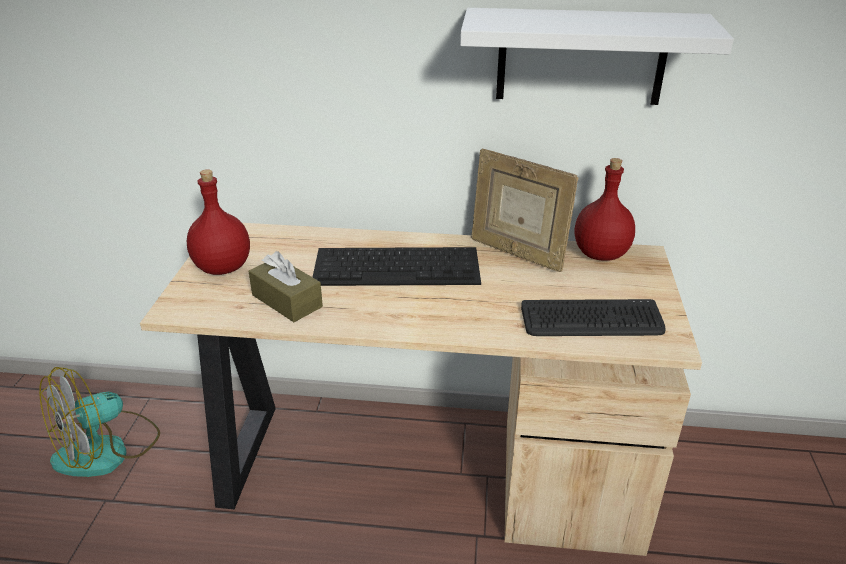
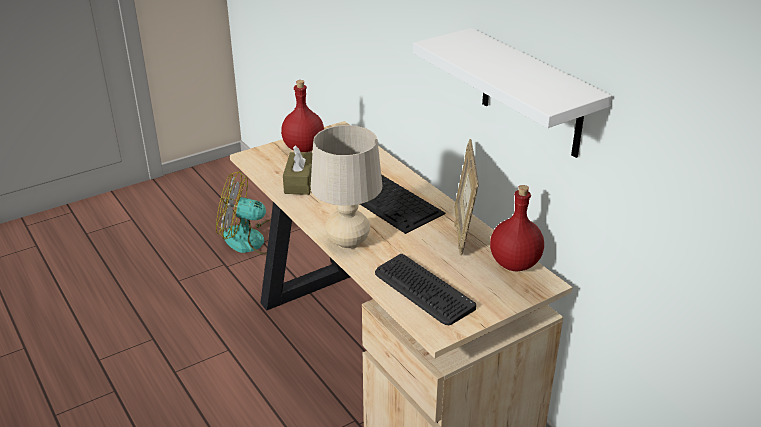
camera: 50 degrees right, 0 degrees up
none -> beige table lamp [311,125,382,249]

